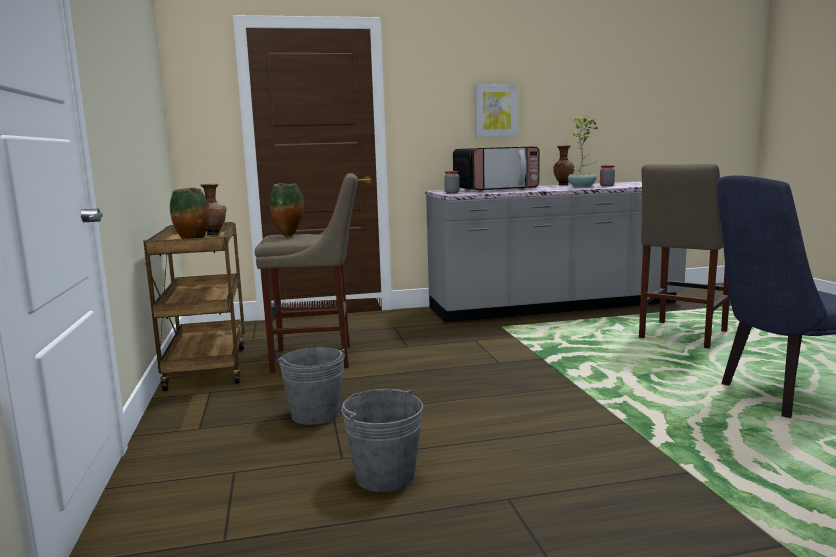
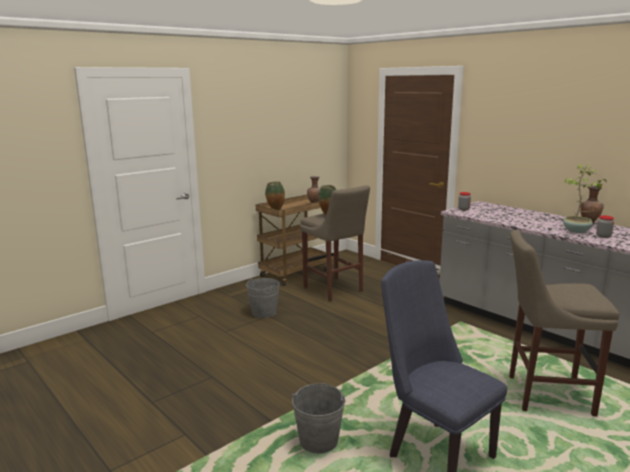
camera: 60 degrees right, 5 degrees up
grey bucket [341,389,423,492] -> grey bucket moved to [292,383,346,453]
microwave [453,146,540,192] -> none
picture [475,84,518,137] -> none

